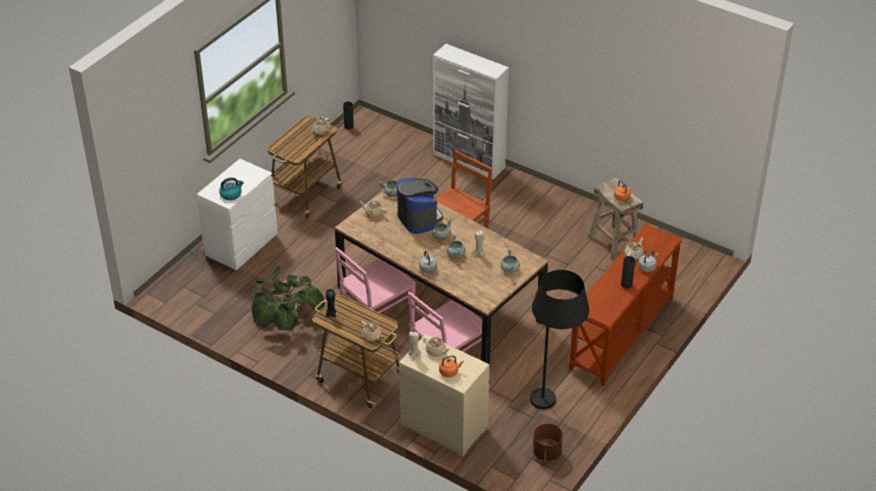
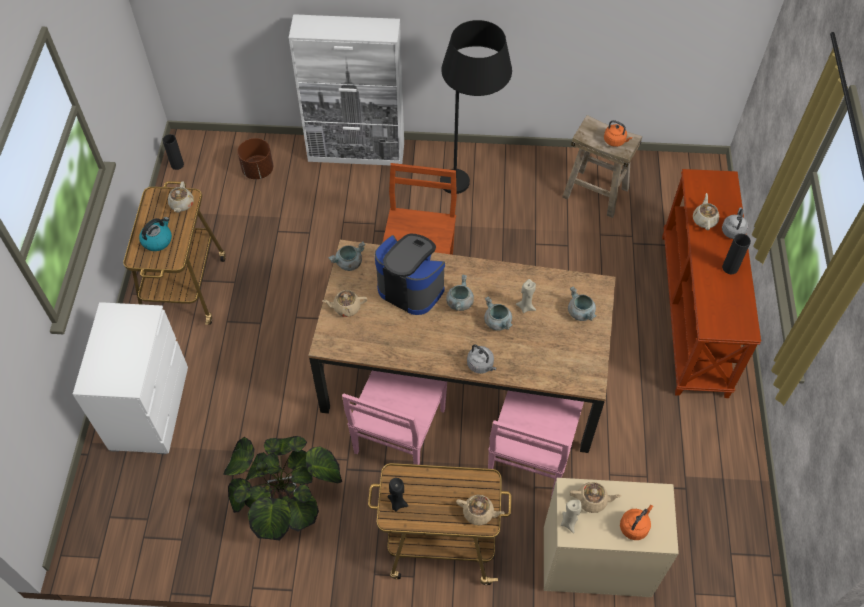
camera: 30 degrees left, 15 degrees up
kettle [219,178,244,200] -> kettle moved to [139,217,172,251]
black floor lamp [530,270,589,409] -> black floor lamp moved to [440,20,512,194]
brown planter [533,424,563,461] -> brown planter moved to [237,138,273,179]

